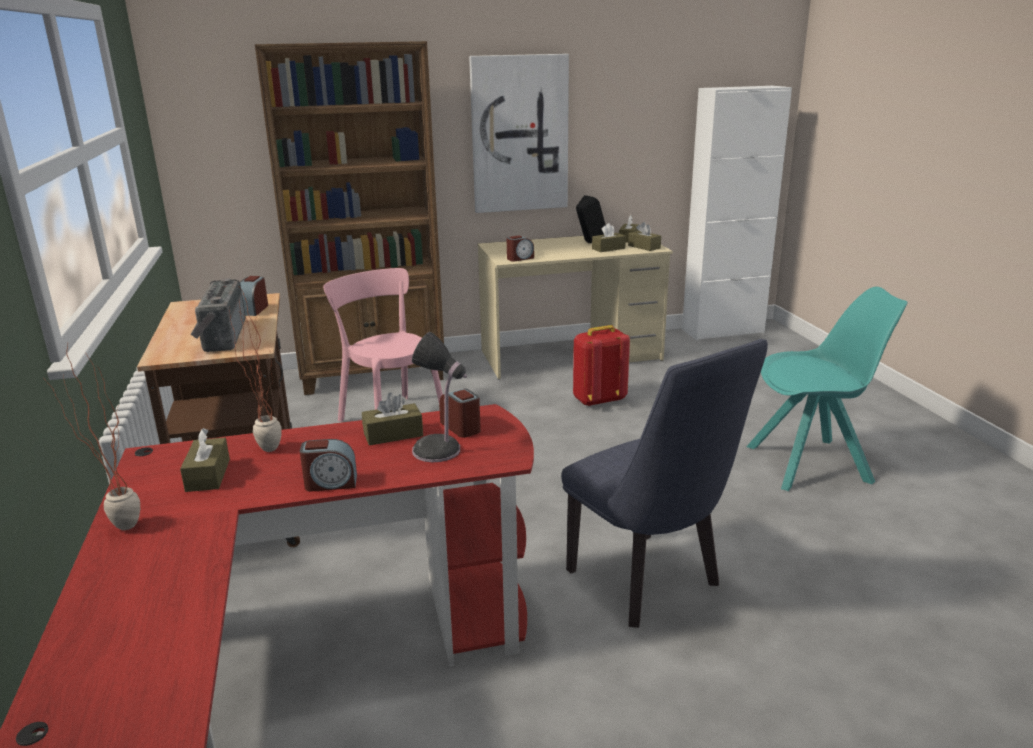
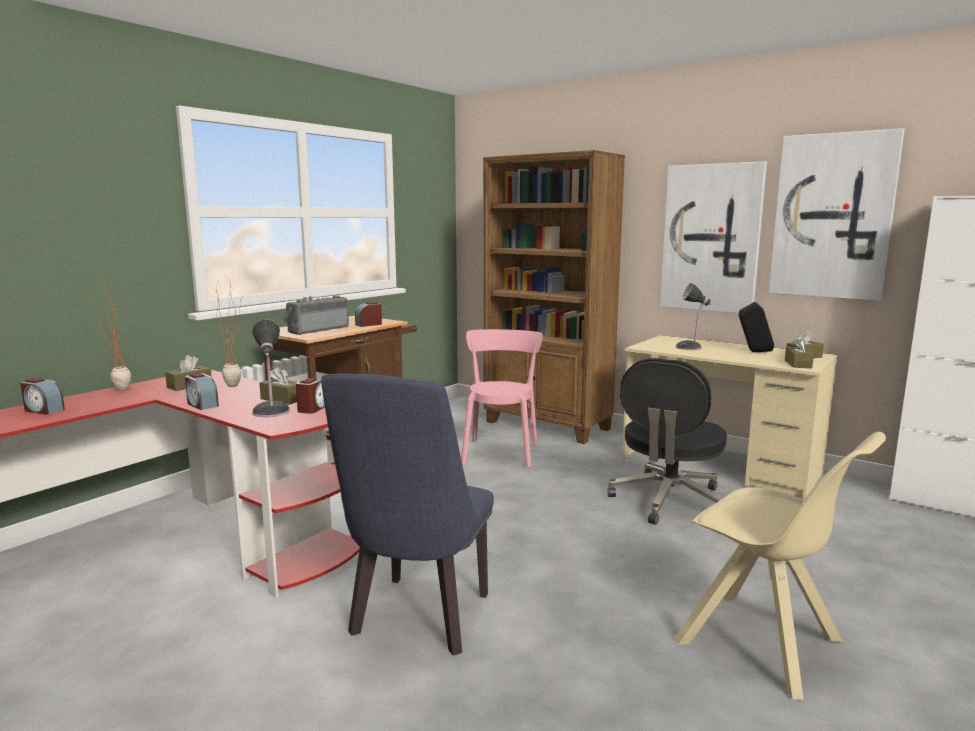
camera: 50 degrees right, 10 degrees down
alarm clock [507,235,534,262] -> alarm clock moved to [20,378,65,415]
red backpack [573,325,630,407] -> black office chair [607,358,727,525]
brown tissue box [592,223,626,252] -> none
turquoise chair [746,287,908,491] -> beige chair [674,432,886,700]
none -> table lamp [676,283,711,350]
none -> picture [768,128,905,301]

